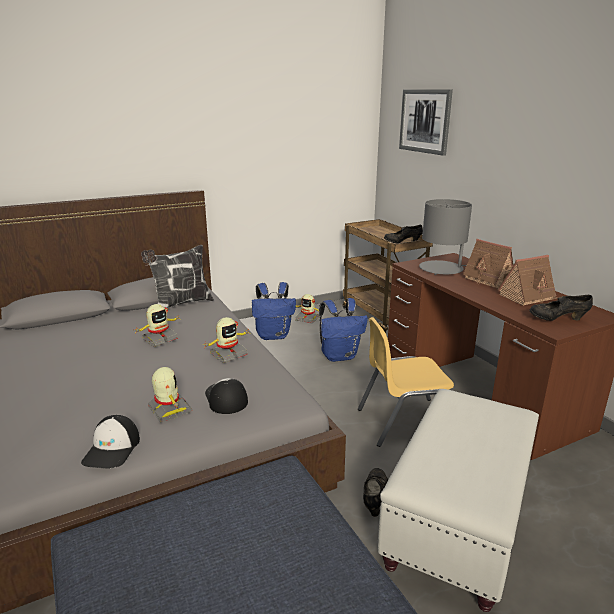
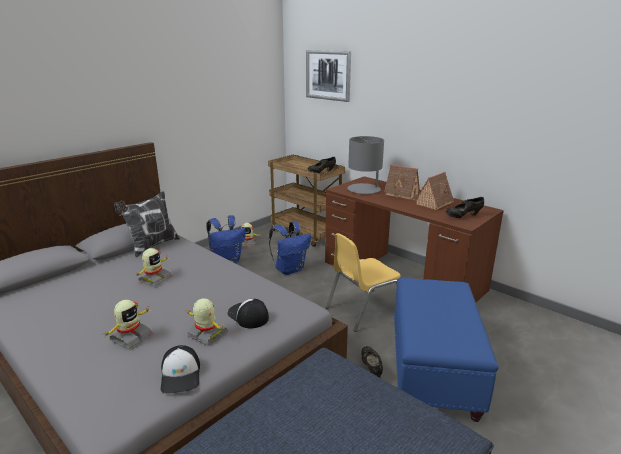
camera: 20 degrees left, 0 degrees up
toy robot [202,317,249,363] -> toy robot moved to [104,300,153,349]
white ottoman [378,389,539,612] -> blue ottoman [394,278,499,422]

